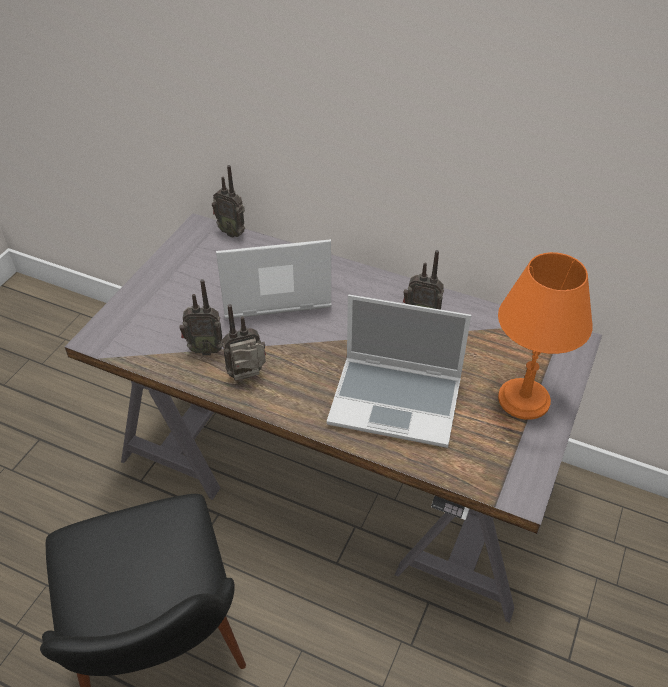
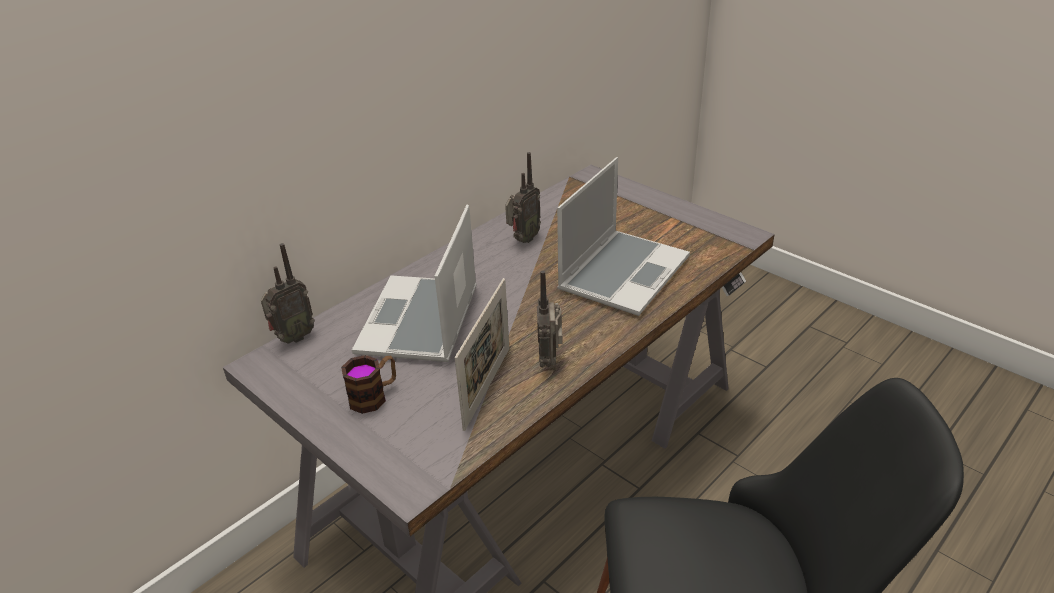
camera: 70 degrees left, 10 degrees down
radio [179,279,223,355] -> picture frame [455,278,509,431]
orange table lamp [498,252,593,420] -> none
none -> mug [341,355,396,414]

